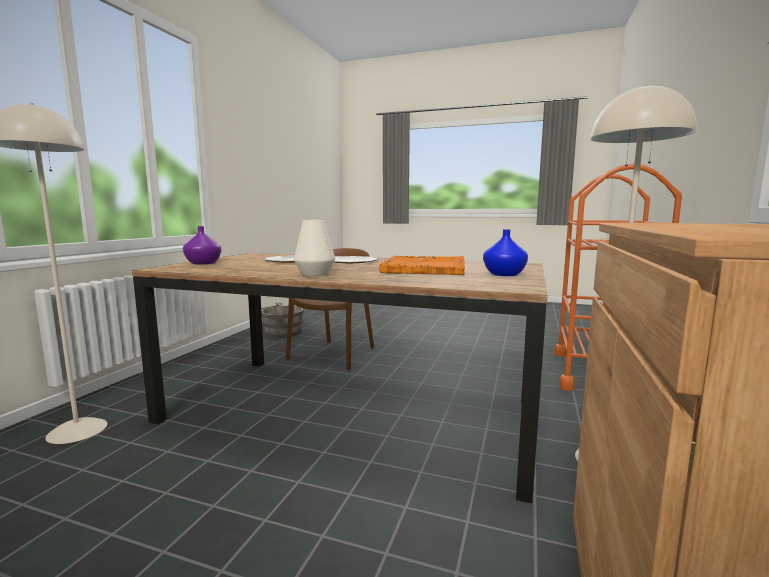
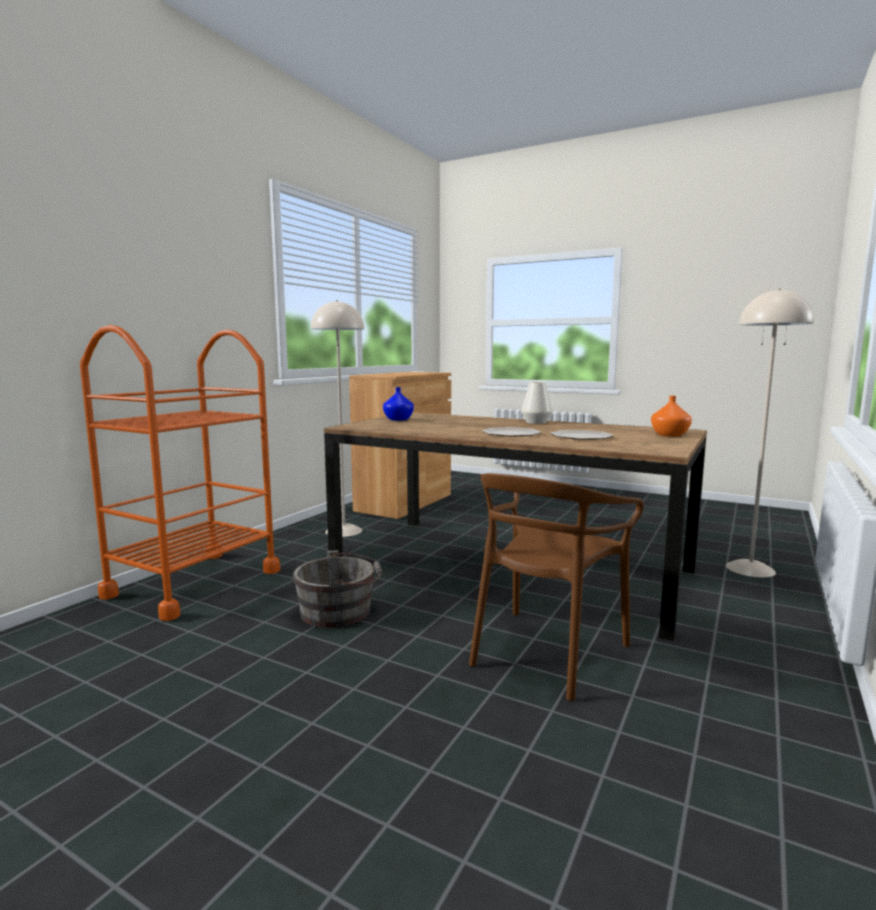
camera: 170 degrees left, 0 degrees up
purple vase [183,226,221,265] -> orange vase [651,396,692,437]
grey bucket [261,302,304,338] -> grey bucket moved to [293,550,383,628]
orange tray [379,256,465,275] -> none

